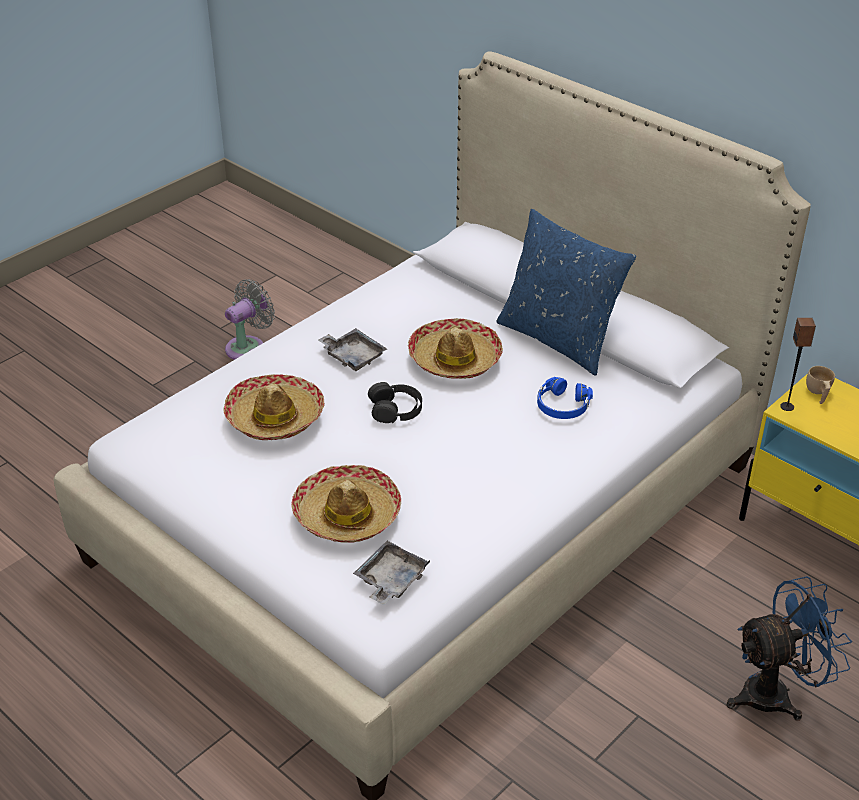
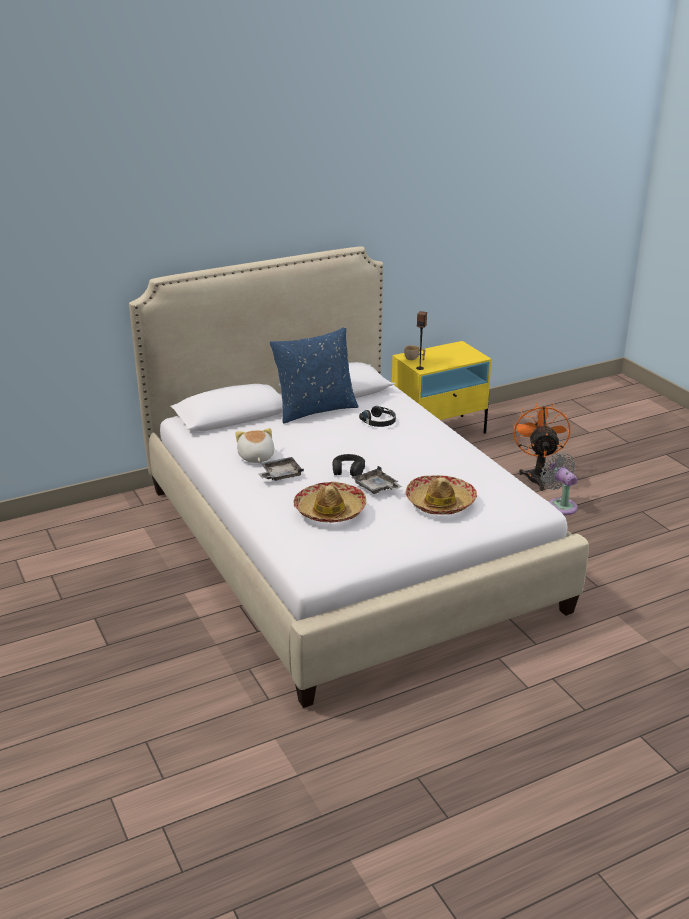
camera: 70 degrees left, 10 degrees down
grey fan [225,279,275,360] -> grey fan moved to [540,453,578,515]
grey tray [353,541,430,605] -> grey tray moved to [352,466,402,494]
hat [408,318,503,379] -> none
blue headphones [537,377,593,419] -> black headphones [359,406,396,427]
blue fan [727,576,852,721] -> orange fan [513,403,570,491]
none -> plush toy [235,428,274,463]

